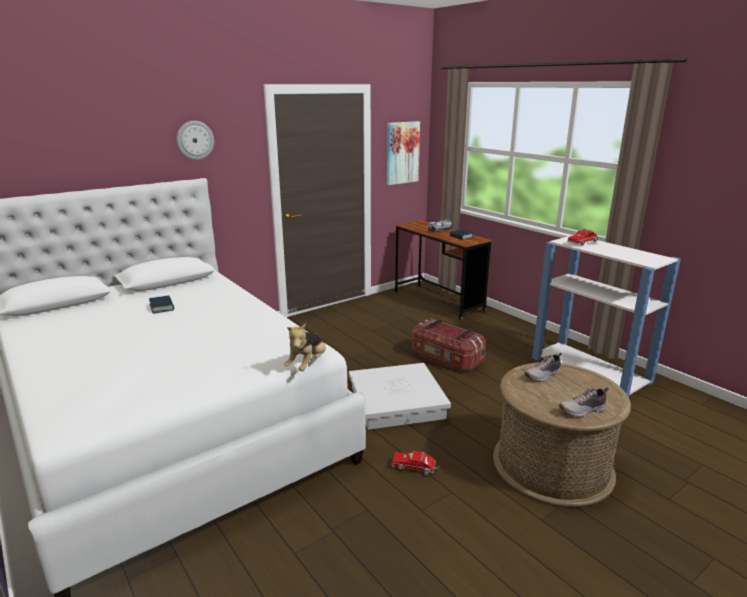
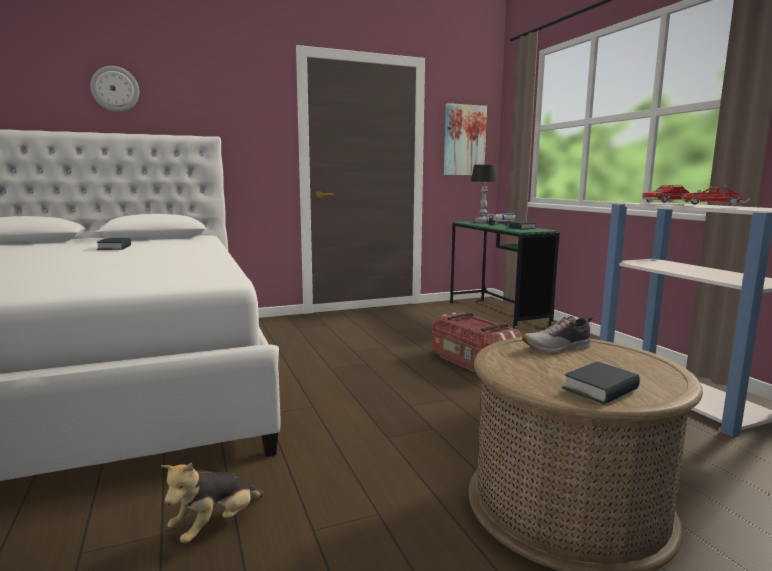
camera: 15 degrees right, 10 degrees down
wall clock [177,121,214,160] -> wall clock moved to [91,66,139,112]
plush toy [284,323,326,371] -> plush toy moved to [161,462,264,543]
white storage box [349,363,451,430] -> none
toy truck [392,451,440,475] -> toy truck moved to [682,186,750,206]
brown desk [395,221,491,321] -> green desk [450,221,560,330]
shoe [559,388,609,418] -> book [562,362,640,404]
none -> table lamp [471,164,498,223]

